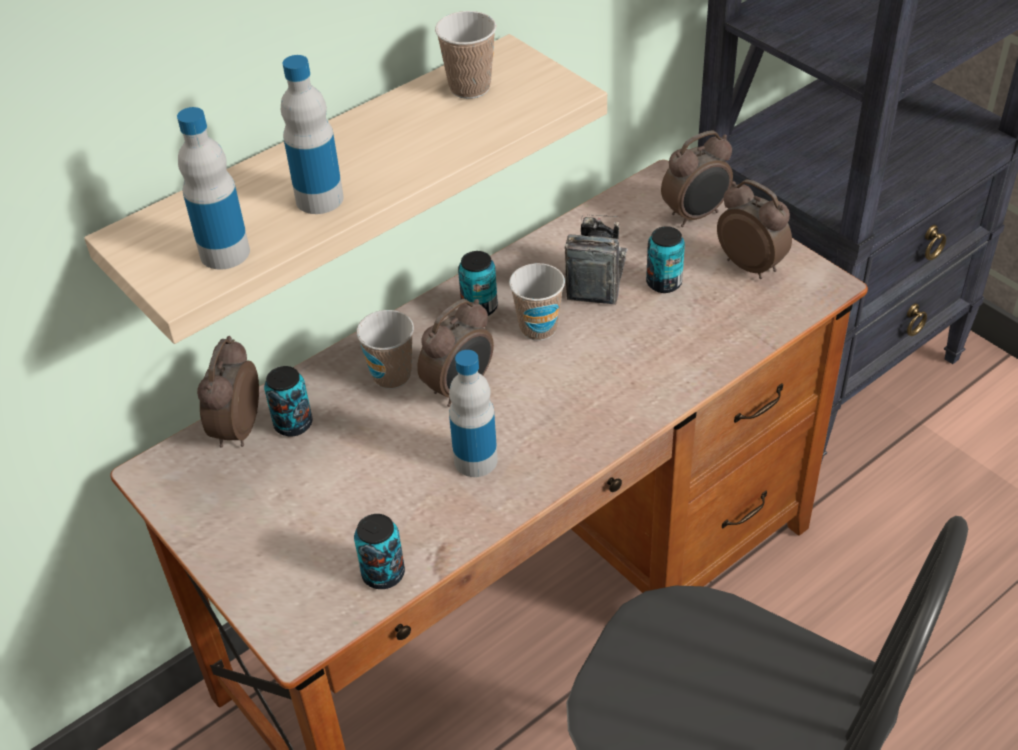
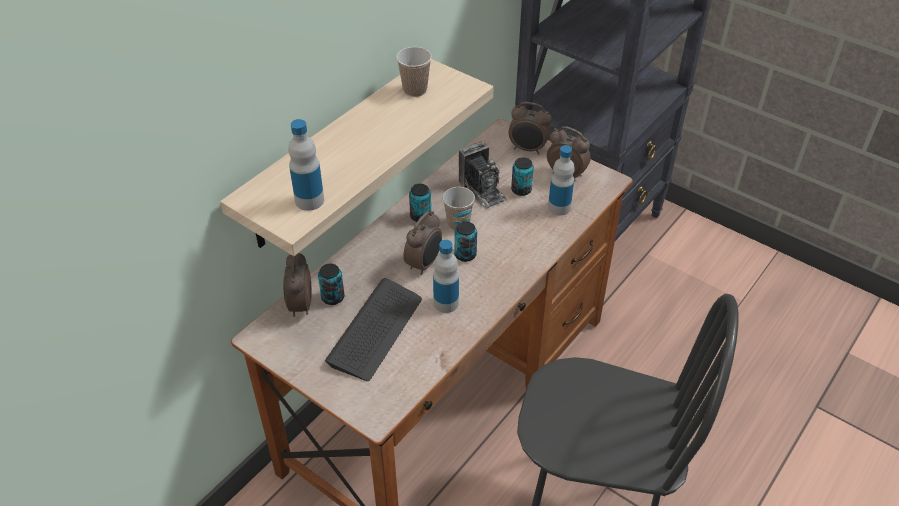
camera: 15 degrees left, 0 degrees up
bottle [281,55,344,214] -> bottle moved to [548,145,575,216]
can [354,514,405,589] -> can moved to [454,221,477,262]
cup [356,310,414,389] -> none
camera [564,215,628,304] -> camera turned 150 degrees clockwise [459,141,508,210]
alarm clock [661,130,733,227] -> alarm clock turned 60 degrees clockwise [508,102,552,154]
none -> keyboard [325,278,422,381]

